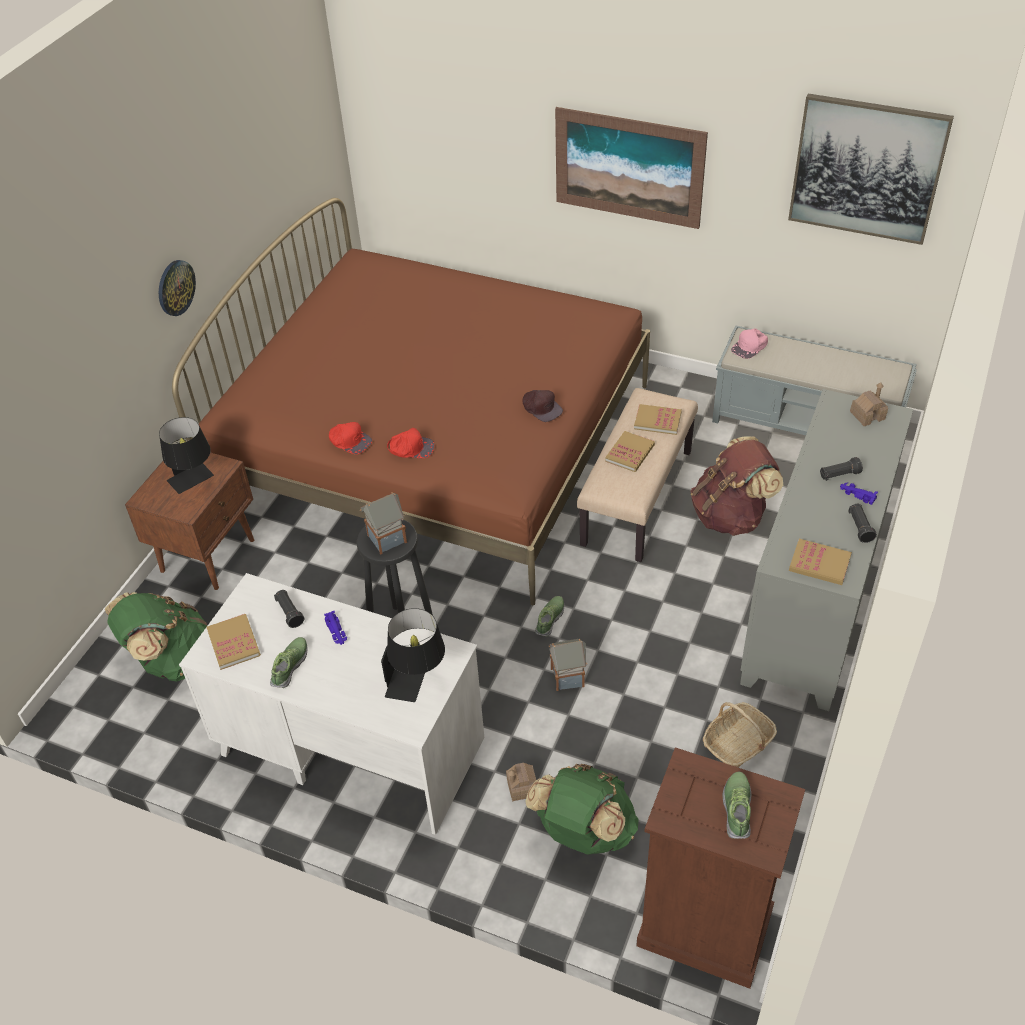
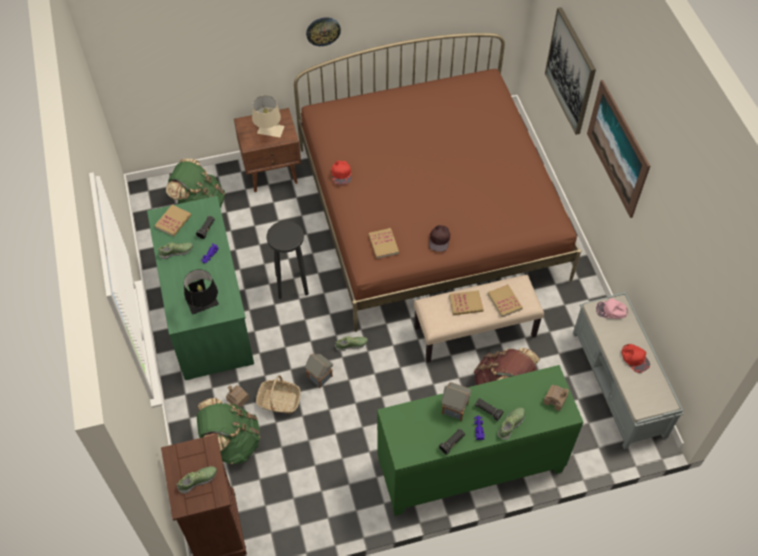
camera: 50 degrees right, 10 degrees up
black table lamp [159,417,214,494] -> beige table lamp [252,96,285,138]
white desk [179,573,484,835] -> green desk [147,196,254,380]
toy house [360,492,407,554] -> toy house moved to [442,382,472,421]
red cap [387,428,435,458] -> red cap moved to [622,344,650,373]
basket [703,702,777,767] -> basket moved to [256,375,301,414]
grey cabinet [740,389,913,711] -> green cabinet [377,365,583,516]
picture [788,94,954,245] -> picture moved to [545,7,596,135]
book [789,539,852,585] -> book moved to [369,228,399,259]
none -> shoe [497,408,525,440]

